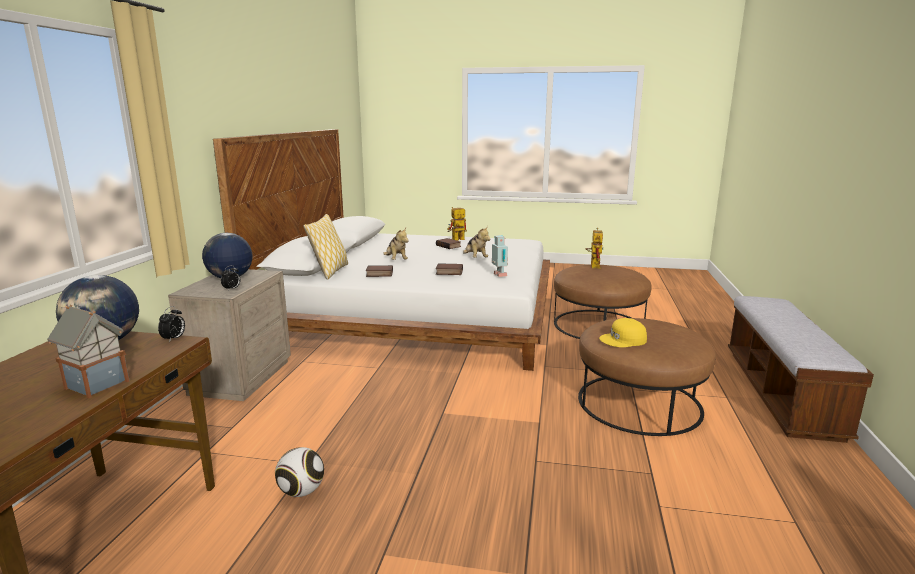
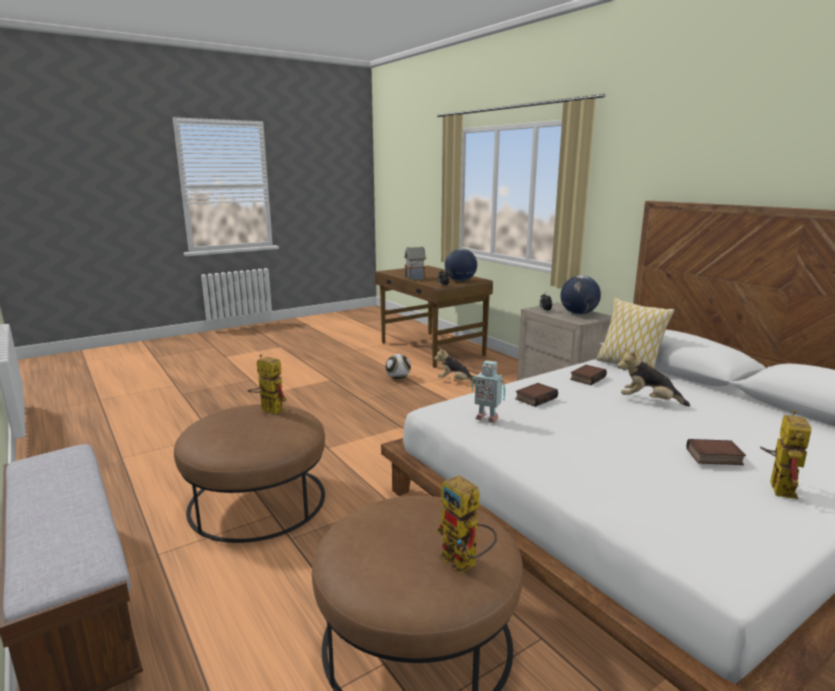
camera: 135 degrees right, 0 degrees up
plush toy [463,226,490,258] -> plush toy moved to [434,348,475,383]
yellow cap [599,318,647,347] -> toy robot [247,354,287,415]

